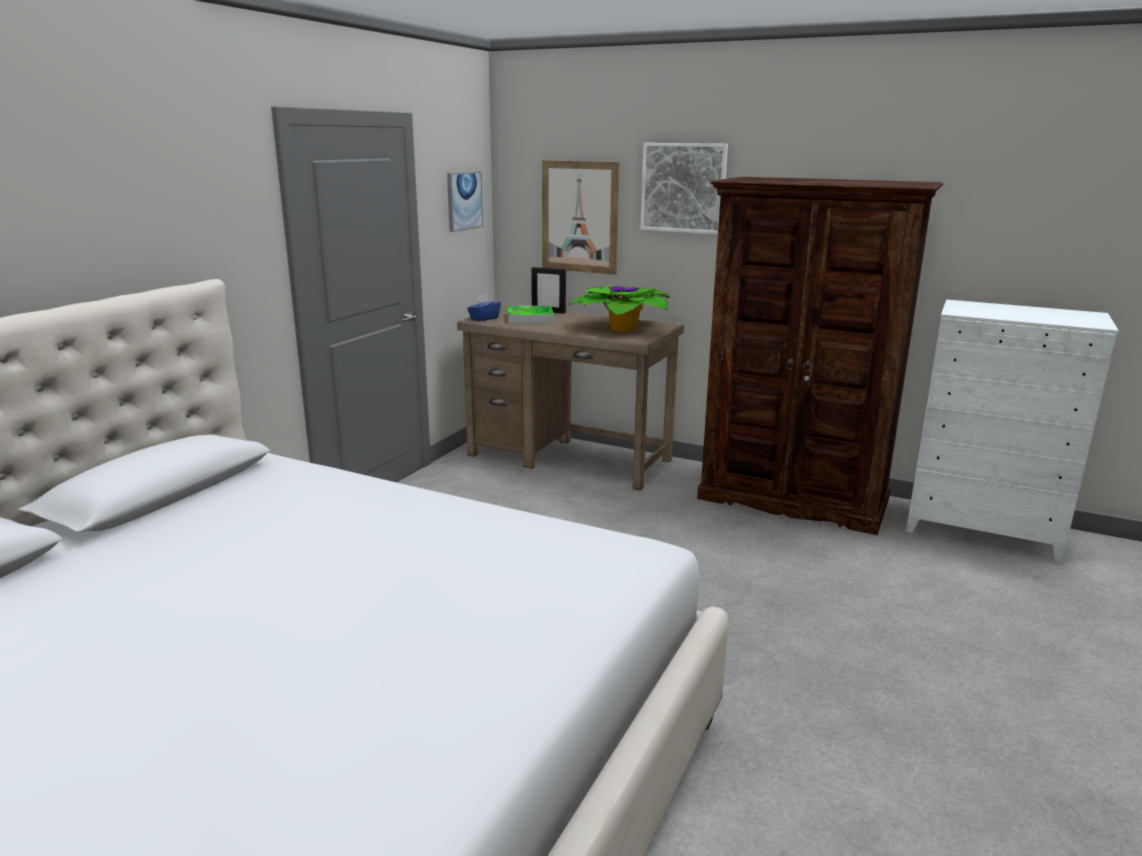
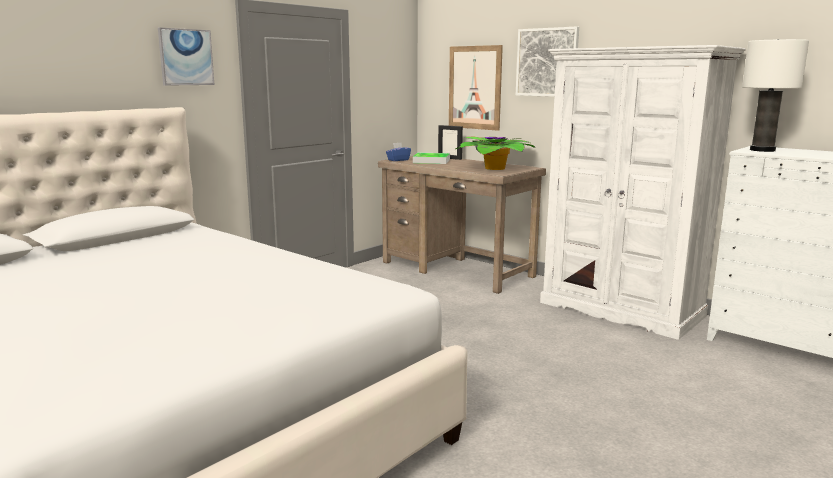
camera: 15 degrees right, 5 degrees down
picture [447,171,483,232] -> picture moved to [158,27,214,86]
brown wardrobe [697,177,943,535] -> white wardrobe [540,45,746,340]
none -> white table lamp [742,39,809,152]

